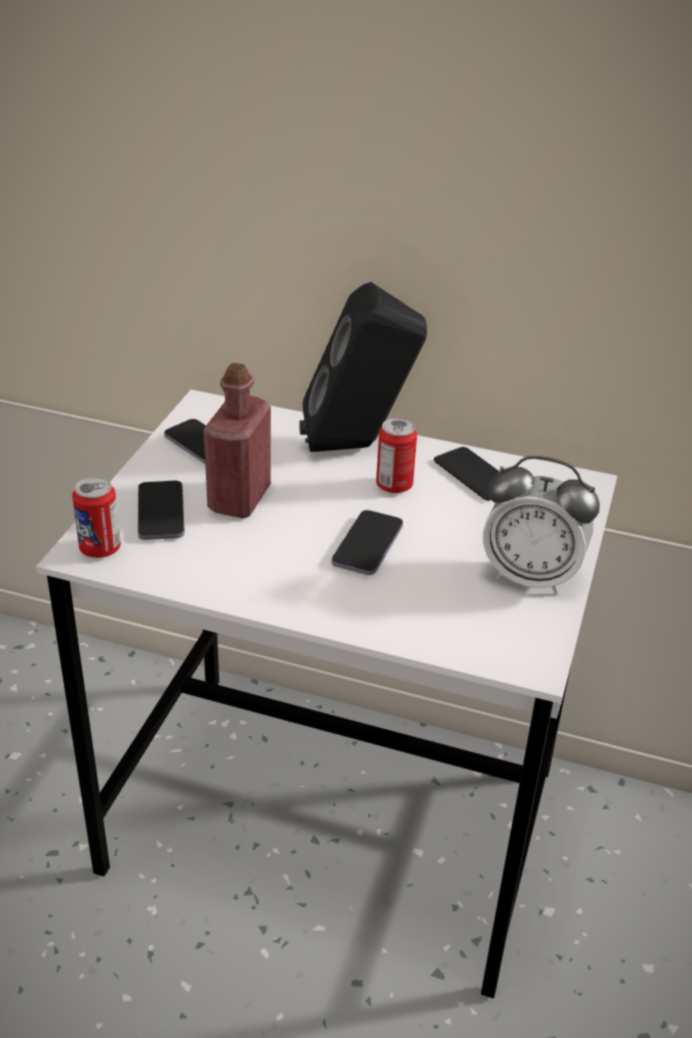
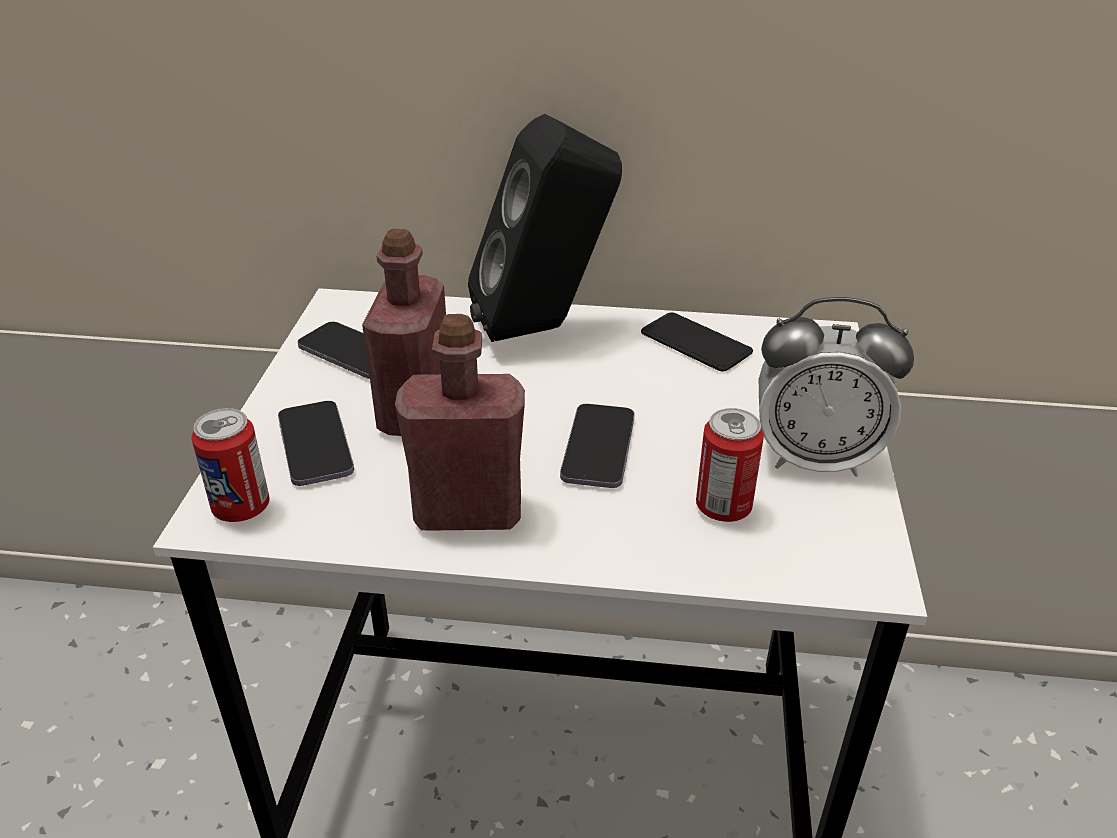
camera: 10 degrees left, 0 degrees up
can [376,418,417,493] -> can moved to [696,408,764,522]
none -> red bottle [395,314,525,531]

